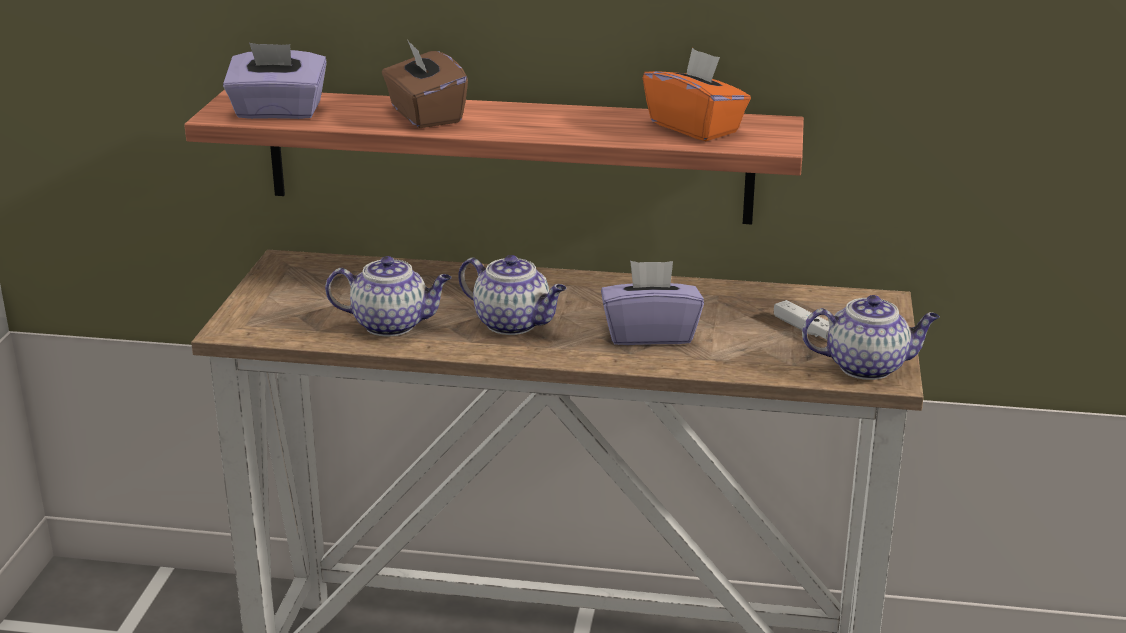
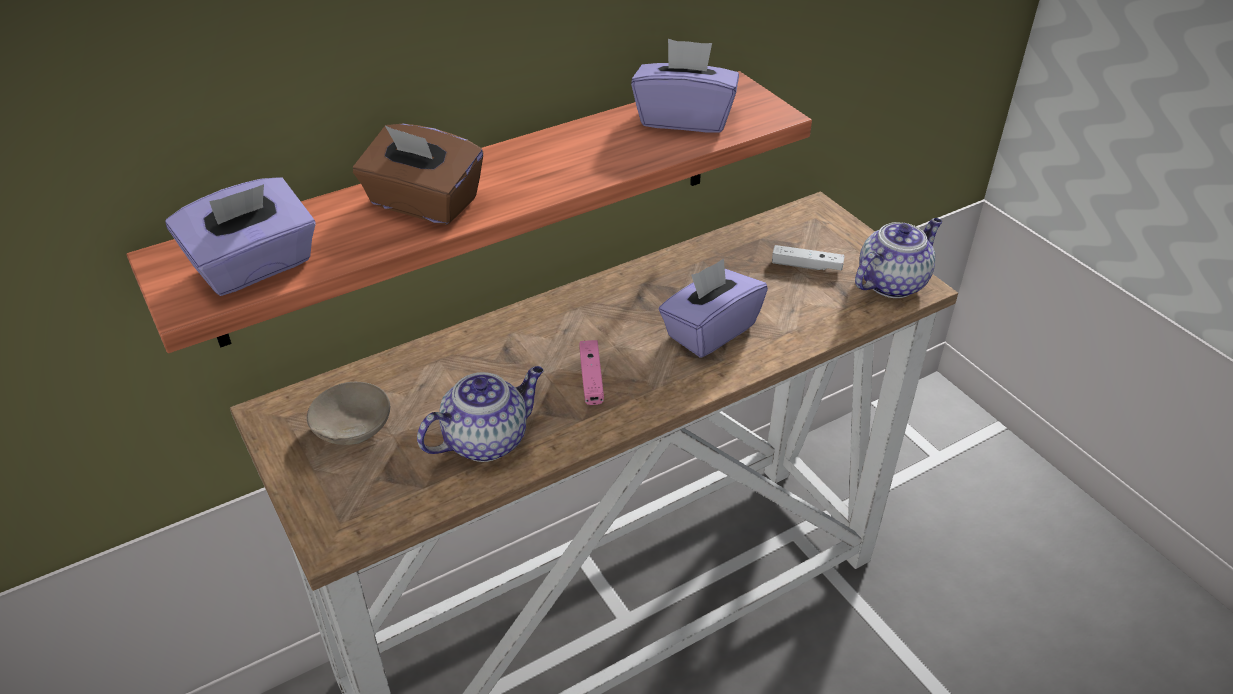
camera: 40 degrees left, 15 degrees up
teapot [458,255,566,335] -> pink game controller [579,340,604,405]
orange tissue box [643,48,751,141] -> purple tissue box [631,39,739,133]
none -> beige bowl [307,382,390,445]

